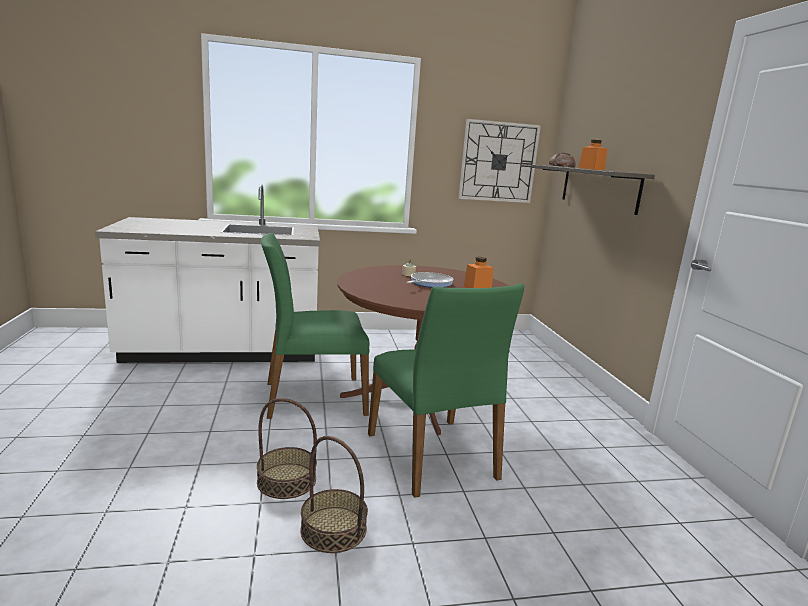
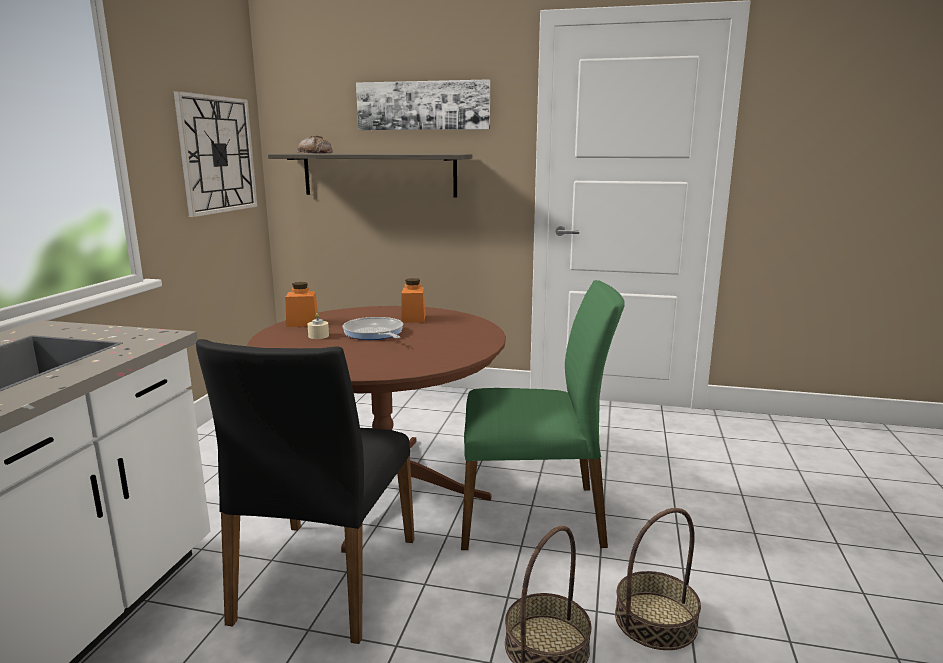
camera: 65 degrees left, 0 degrees up
green chair [261,233,370,419] -> black chair [196,339,414,644]
orange jar [579,140,608,170] -> orange jar moved to [285,282,318,327]
none -> picture [356,79,490,130]

